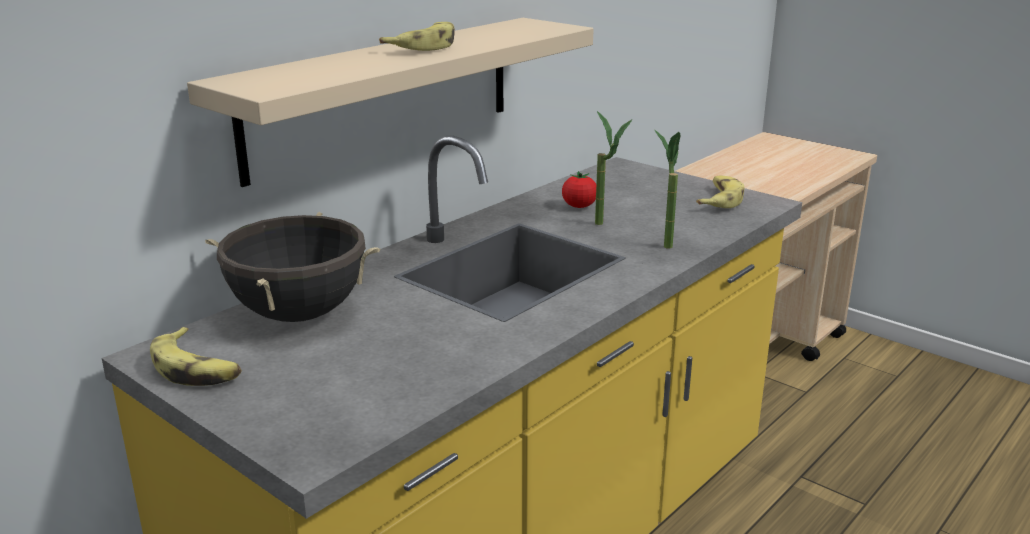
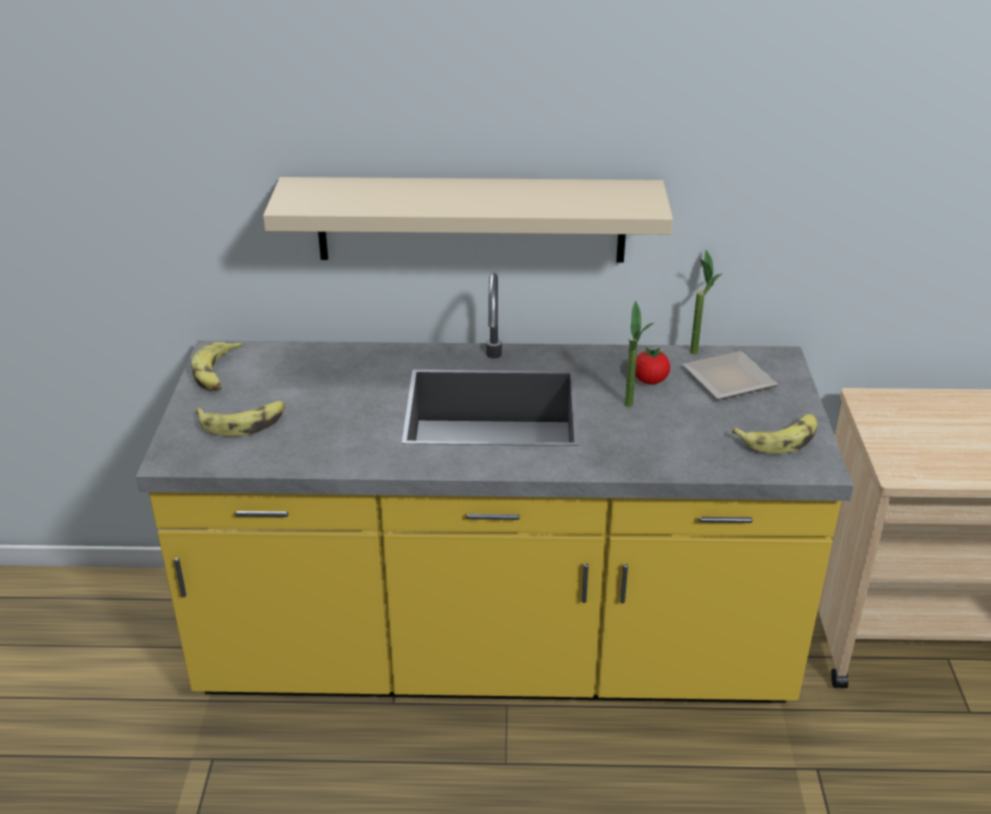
camera: 50 degrees right, 10 degrees up
black cooking pot [205,212,380,322] -> none
banana [379,22,455,51] -> banana moved to [196,401,285,436]
potted plant [654,129,681,249] -> potted plant moved to [690,250,723,355]
none -> plate [683,351,778,400]

